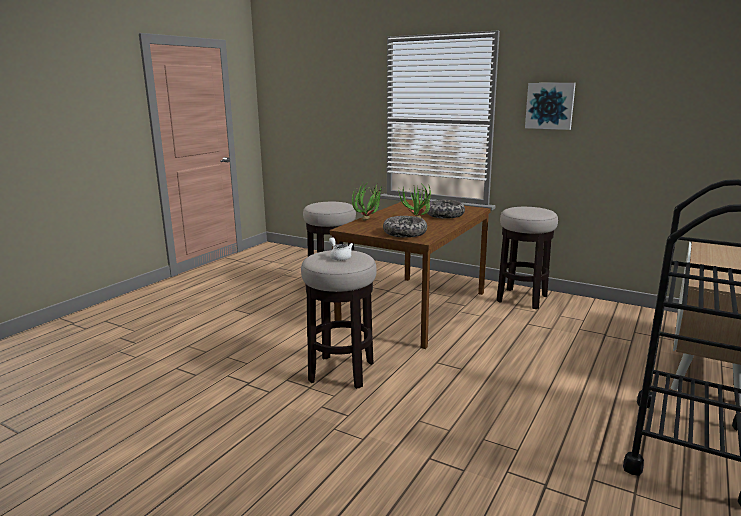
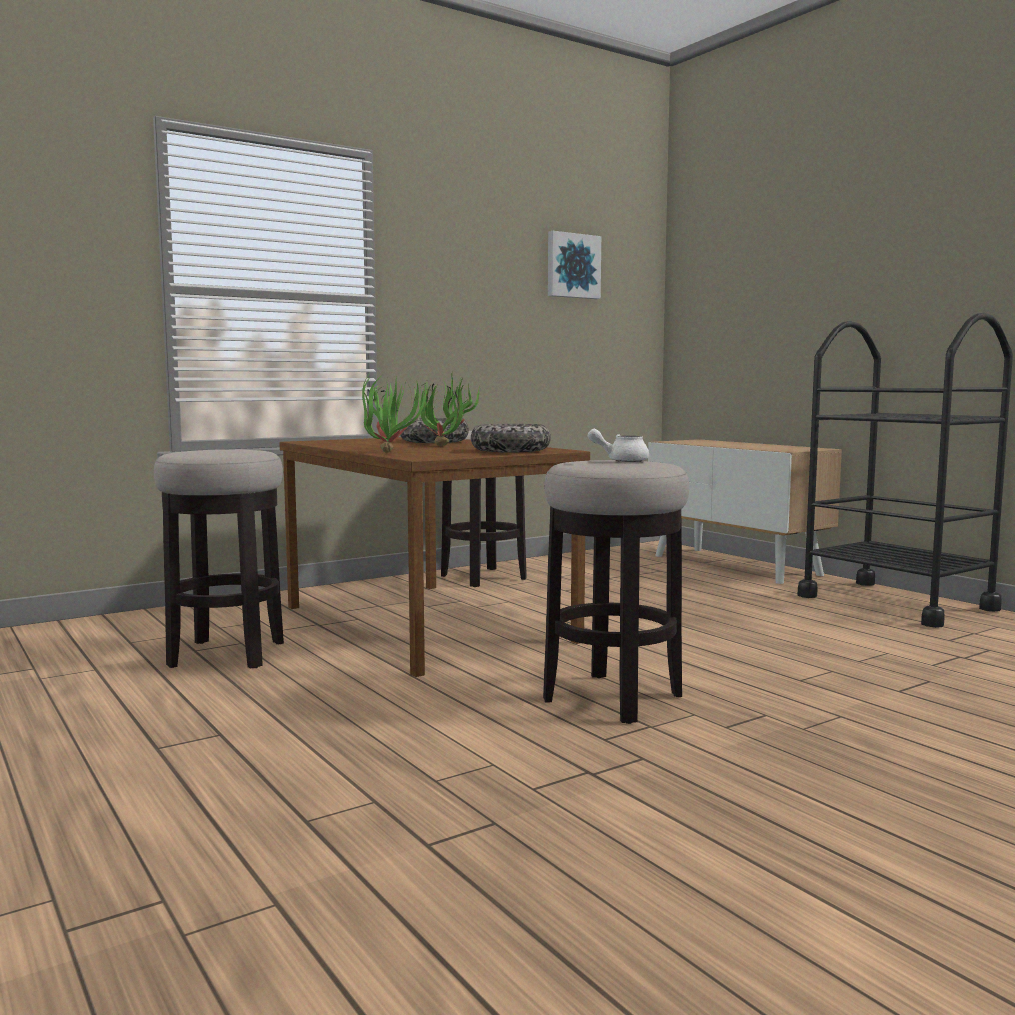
camera: 65 degrees left, 10 degrees down
picture [525,83,576,130] -> picture moved to [548,231,601,299]

